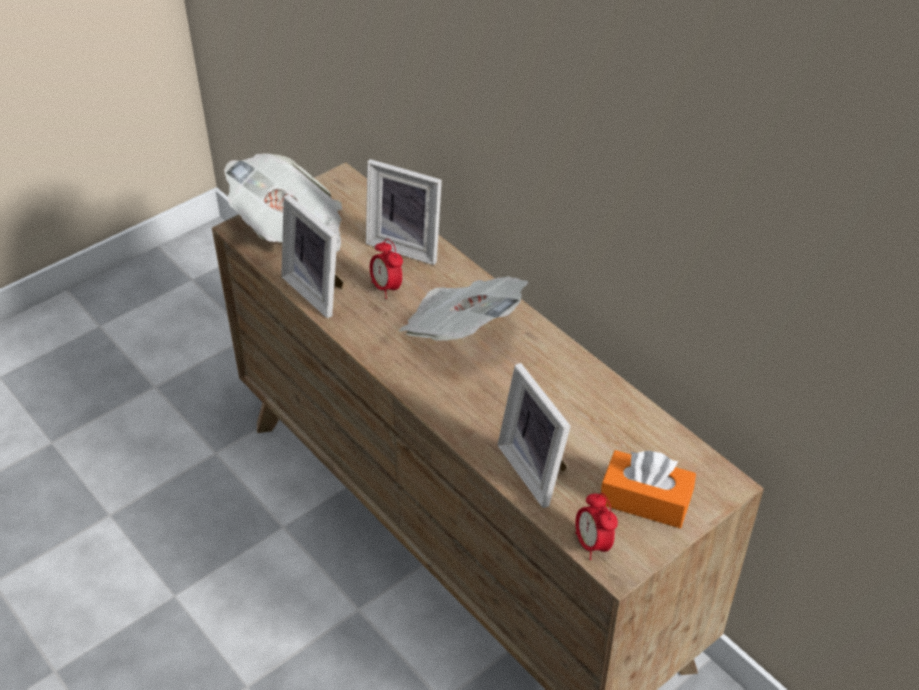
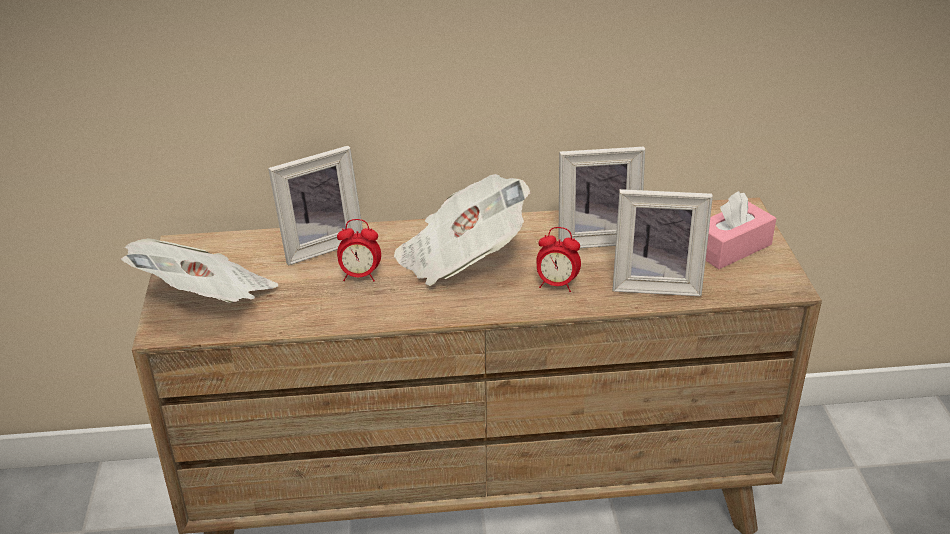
camera: 55 degrees left, 10 degrees down
picture frame [281,195,344,318] -> picture frame moved to [558,147,645,248]
alarm clock [575,493,618,560] -> alarm clock moved to [536,227,581,292]
orange tissue box [601,450,696,528] -> pink tissue box [706,191,776,269]

